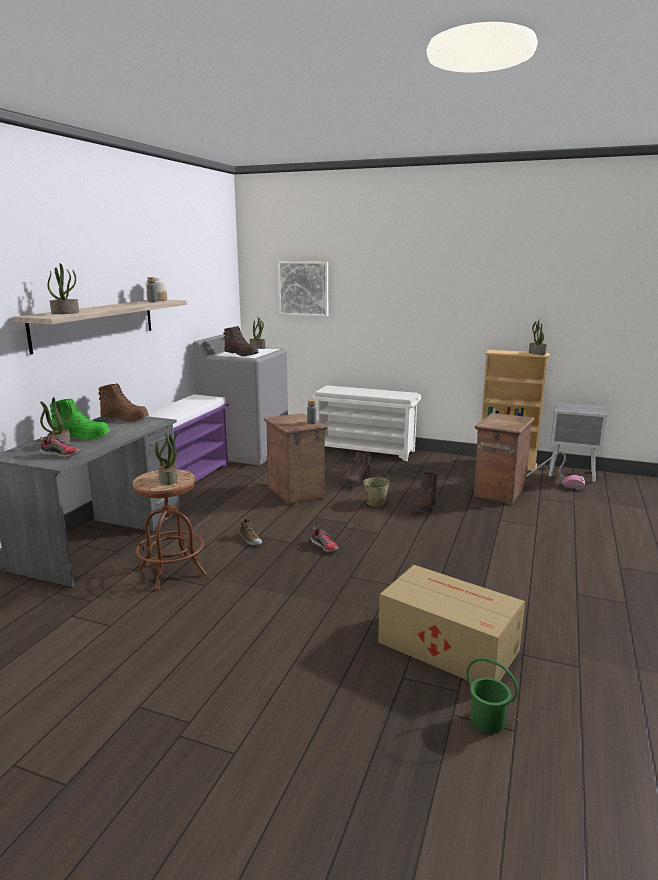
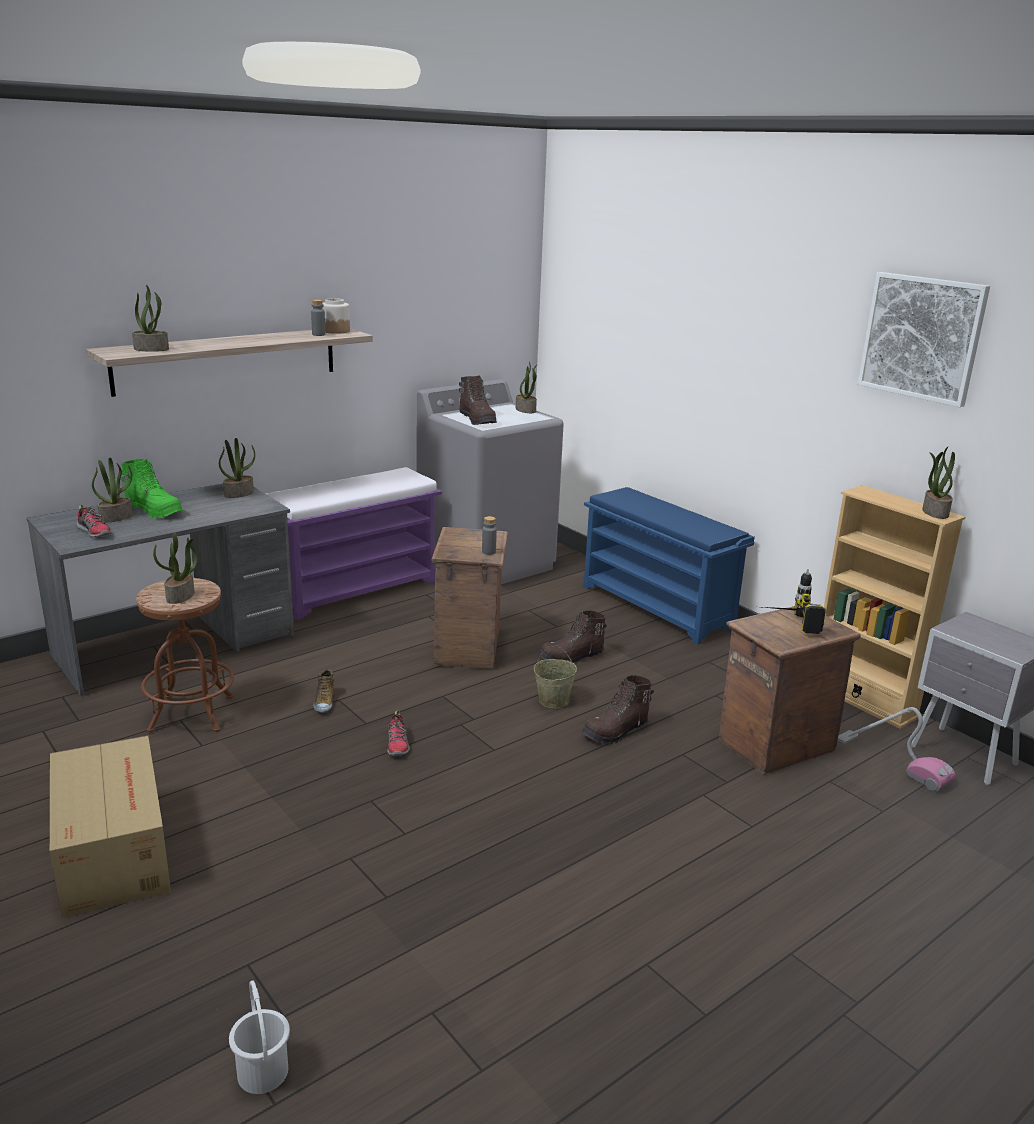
camera: 30 degrees right, 5 degrees up
brown boot [98,383,149,422] -> potted plant [219,438,255,498]
picture [278,261,328,317] -> picture moved to [858,272,990,407]
white shoe rack [311,385,421,461] -> blue shoe rack [583,487,755,645]
cardboard box [378,565,525,682] -> cardboard box moved to [50,736,171,918]
green bucket [466,658,518,734] -> white bucket [229,980,290,1094]
none -> power drill [763,569,826,634]

